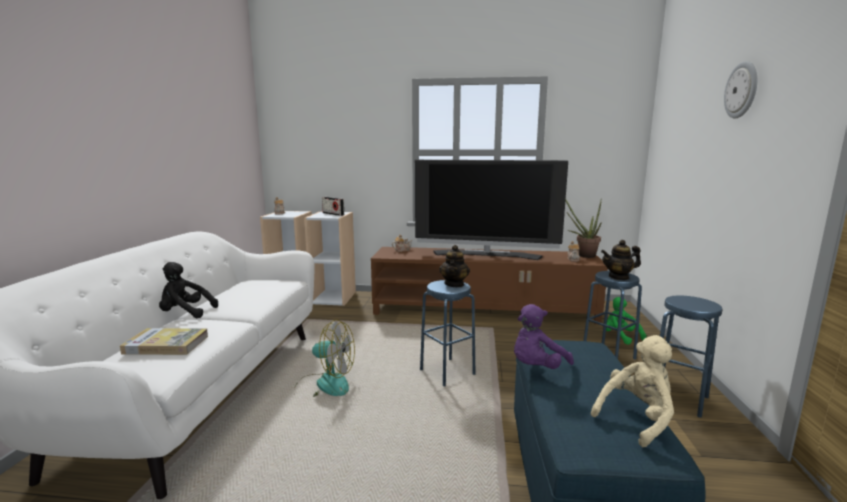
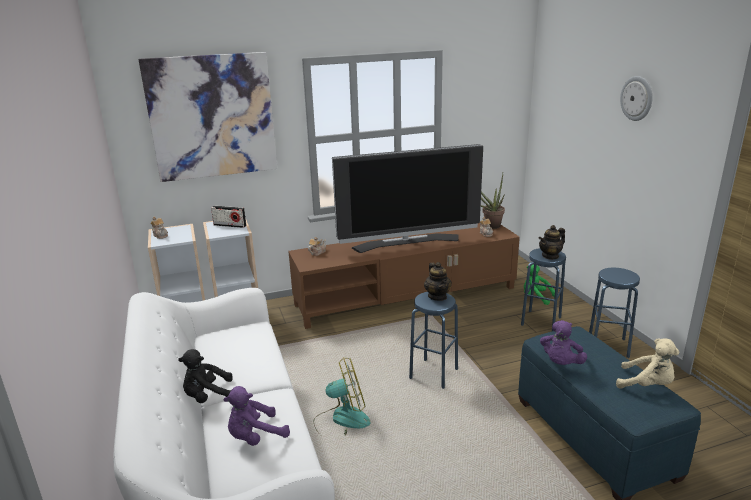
camera: 25 degrees left, 10 degrees up
book [120,328,208,355] -> purple plush toy [223,386,290,446]
beige plush toy [591,335,674,447] -> beige plush toy turned 90 degrees clockwise [616,338,680,389]
none -> picture [139,52,277,182]

